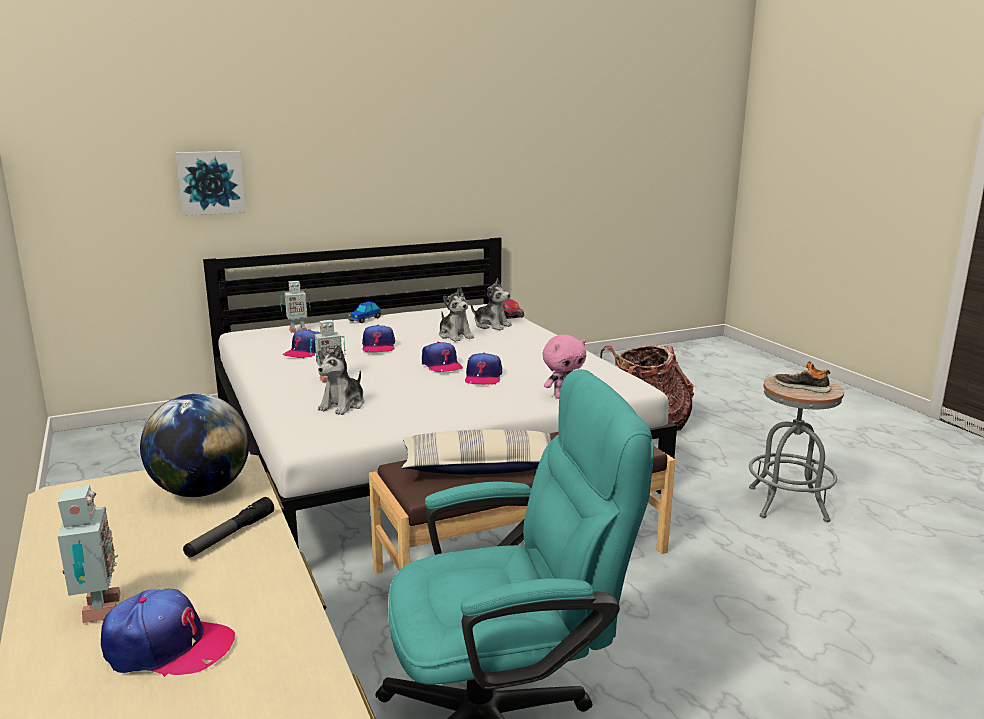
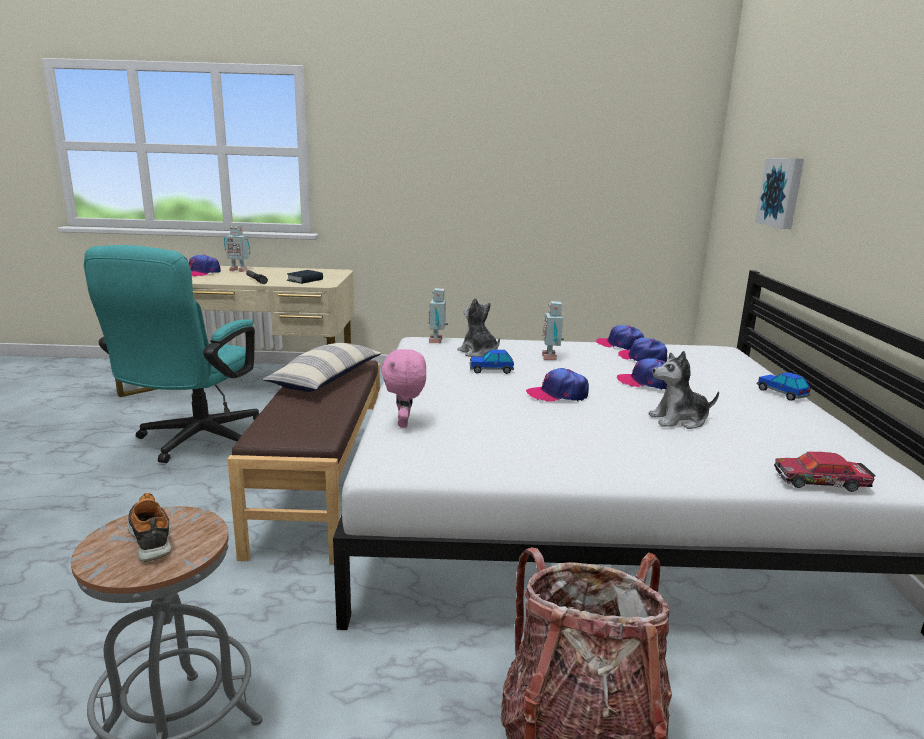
camera: 115 degrees right, 0 degrees up
globe [140,394,249,497] -> book [287,270,323,284]
toy robot [280,281,310,333] -> toy robot moved to [428,288,448,343]
cap [465,352,502,385] -> cap moved to [596,325,644,350]
plush toy [471,278,512,330] -> none
shoe [774,361,831,393] -> shoe turned 90 degrees counterclockwise [127,493,172,562]
none -> toy car [470,350,514,374]

